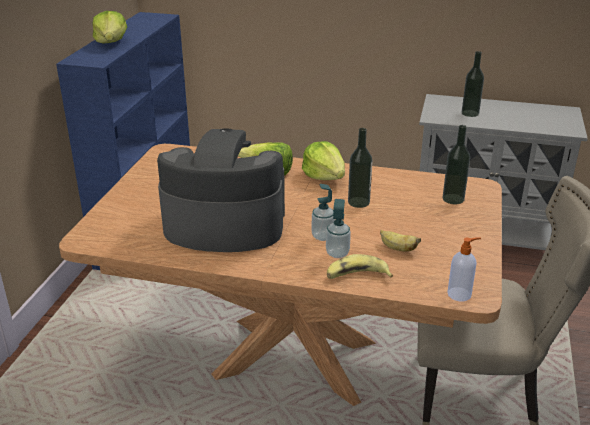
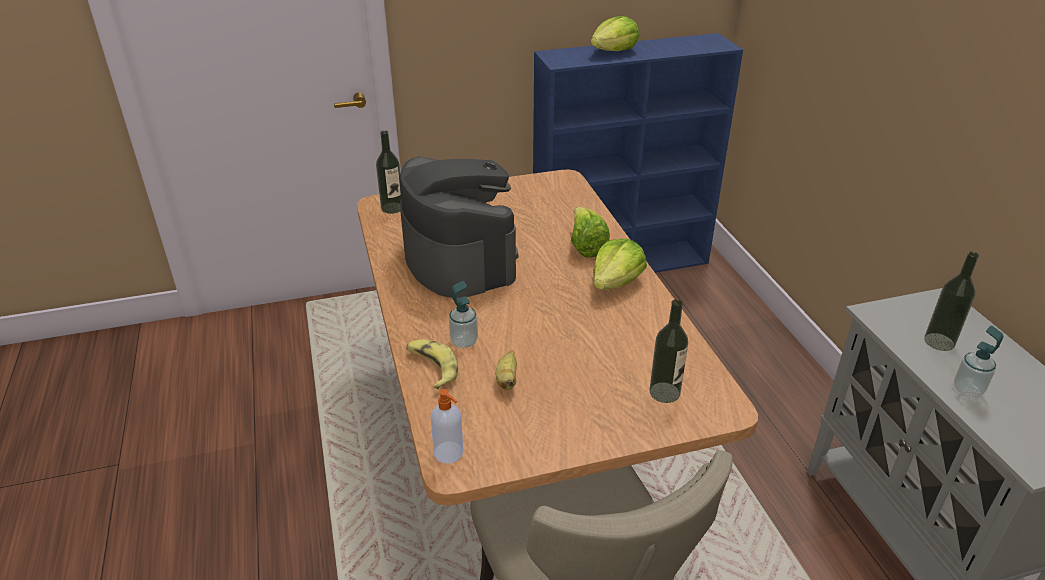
camera: 60 degrees right, 5 degrees up
soap dispenser [312,184,335,241] -> soap dispenser moved to [954,326,1003,397]
bottle [348,128,373,208] -> bottle moved to [376,130,401,214]

